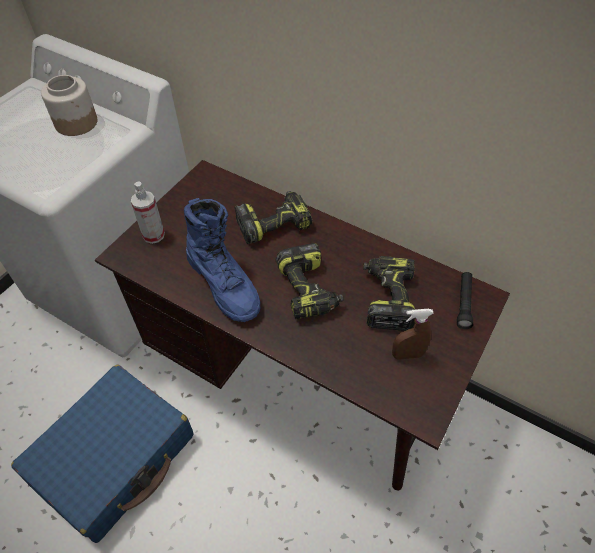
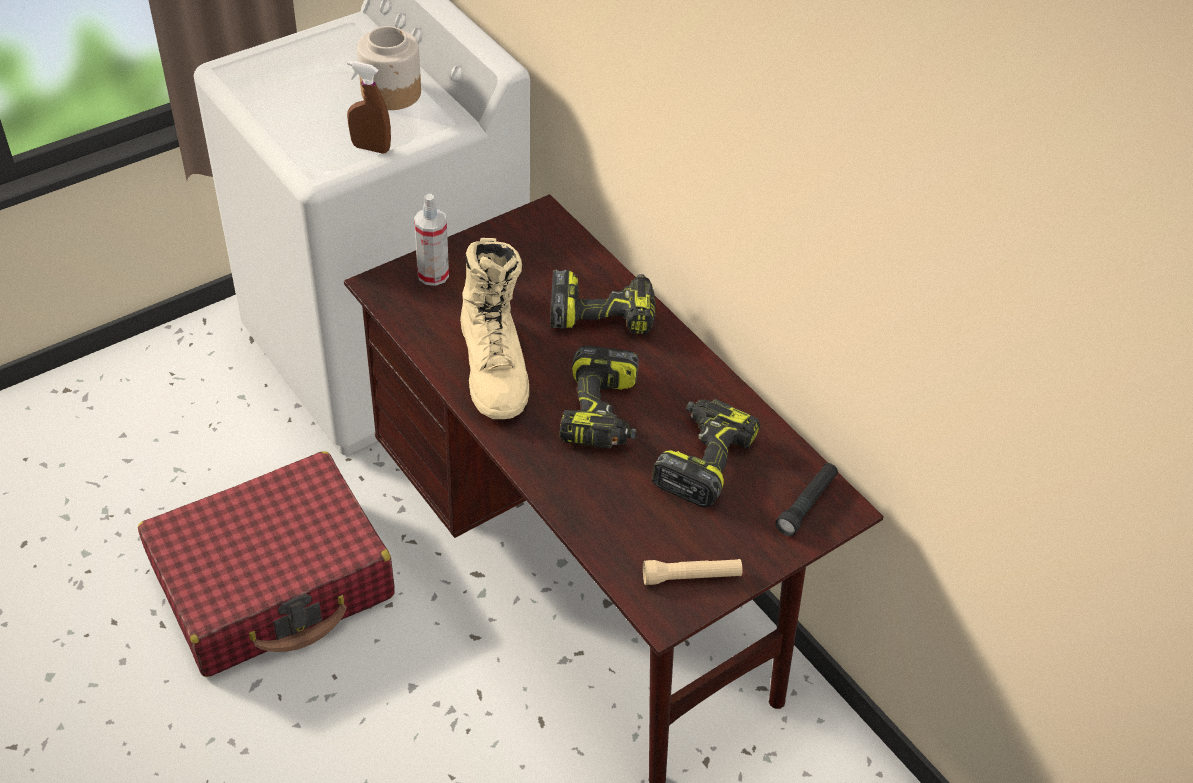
camera: 20 degrees right, 5 degrees down
blue suitcase [11,365,194,543] -> red suitcase [138,451,395,677]
blue boot [184,198,260,322] -> beige boot [460,238,529,419]
brown spray bottle [392,309,434,360] -> brown spray bottle moved to [347,60,391,154]
none -> beige flashlight [643,559,742,585]

